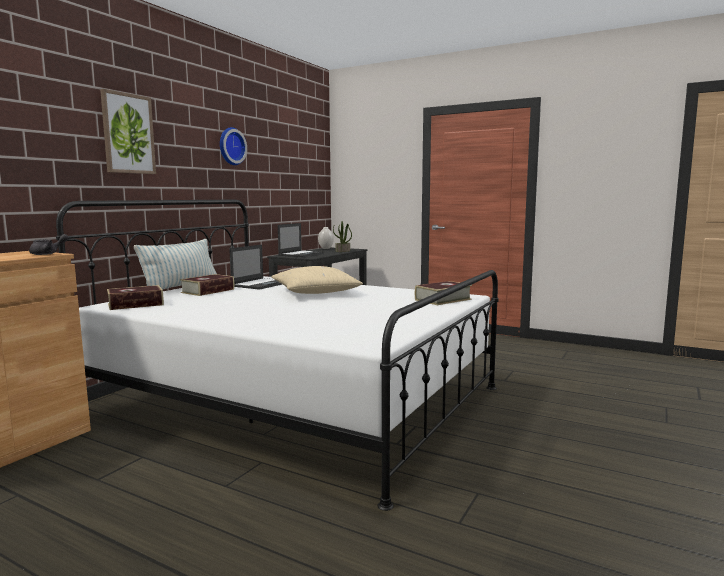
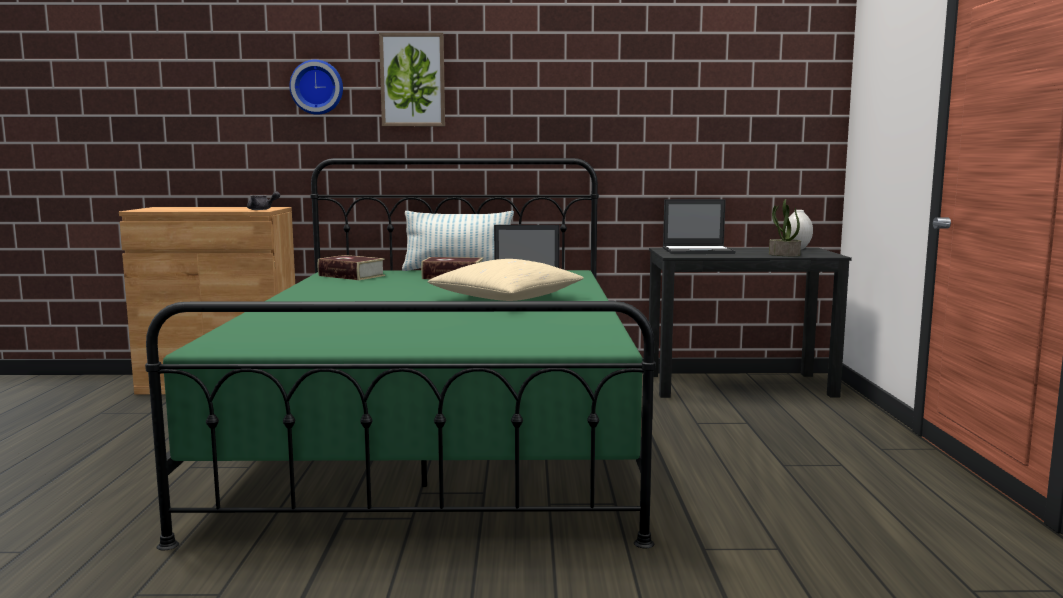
camera: 60 degrees right, 0 degrees up
white bed [56,200,498,511] -> green bed [145,158,656,550]
wall clock [220,127,247,165] -> wall clock moved to [289,60,343,115]
book [415,281,472,305] -> none

